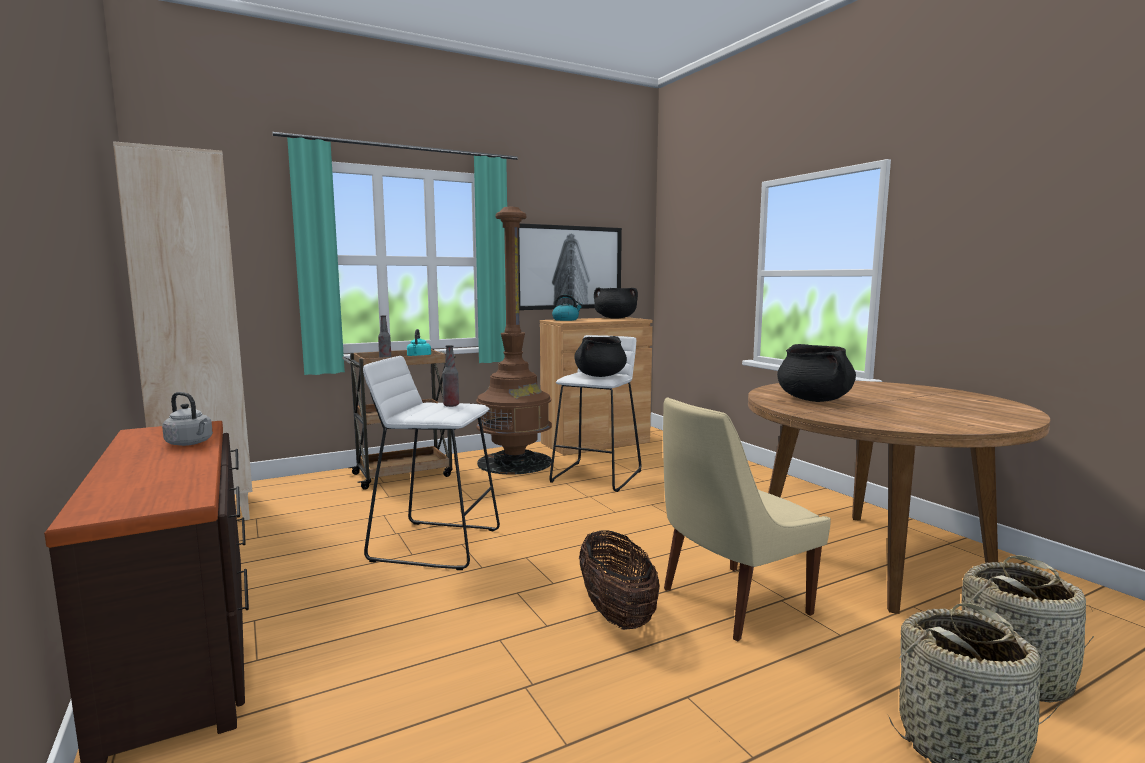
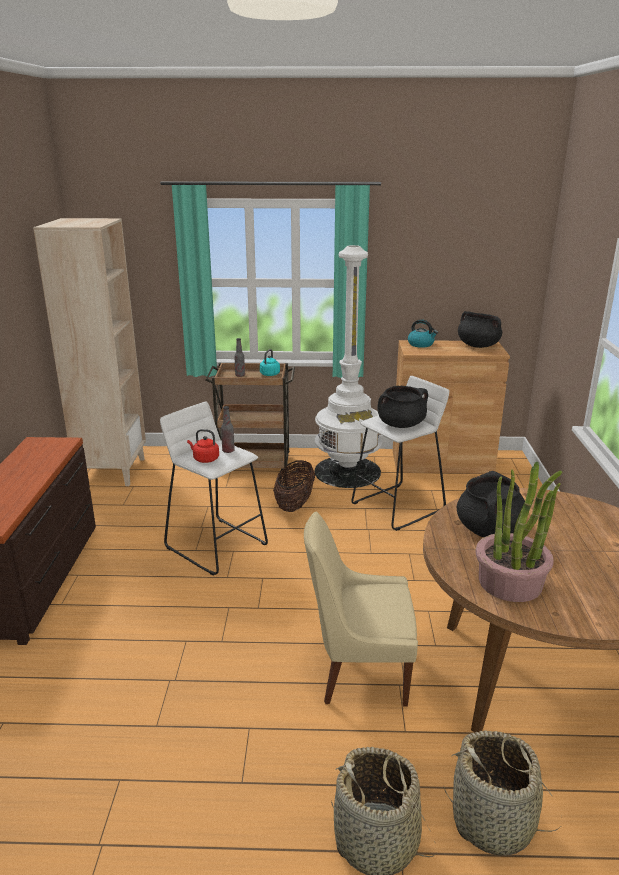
camera: 30 degrees right, 15 degrees up
grey kettle [162,392,213,446] -> none
brown floor lamp [476,207,552,474] -> white floor lamp [315,245,382,488]
picture [518,223,622,310] -> none
basket [579,530,660,630] -> basket moved to [273,460,315,512]
none -> red kettle [187,429,219,463]
none -> potted plant [475,462,562,602]

